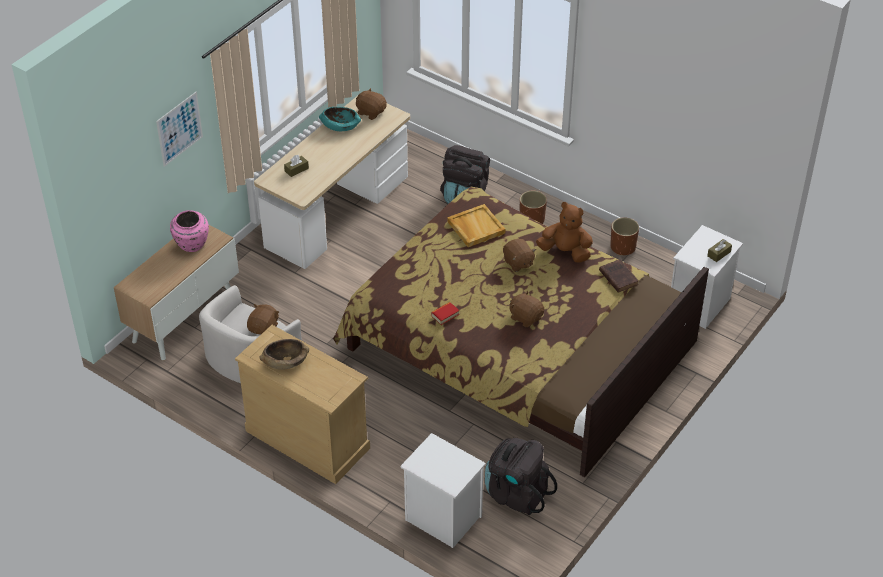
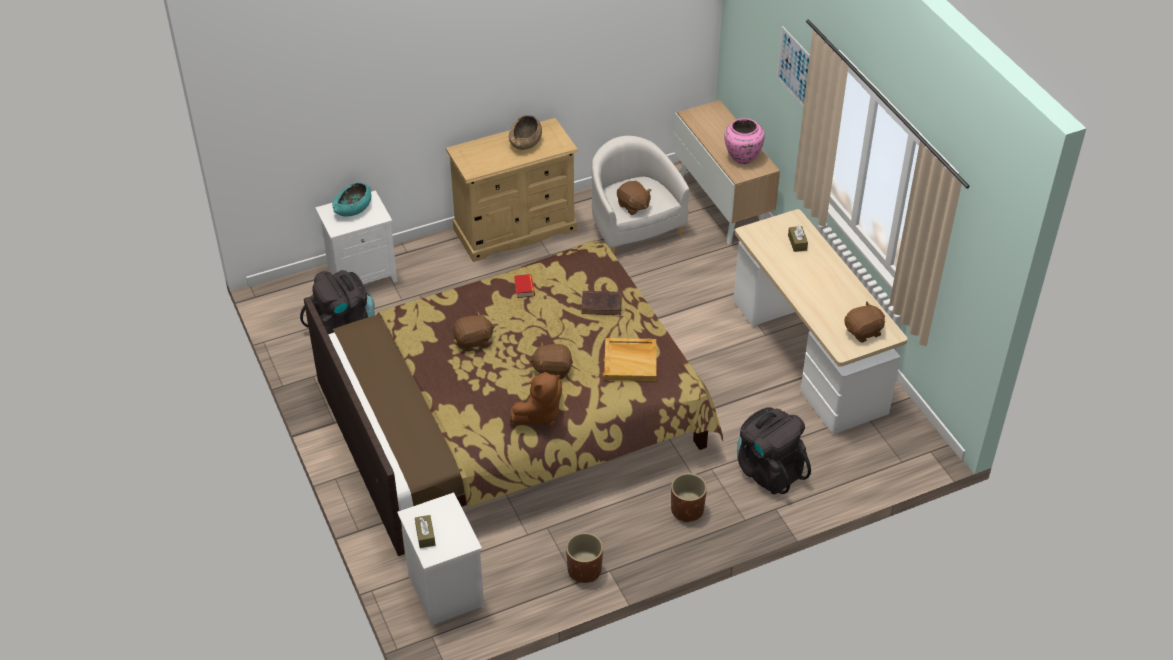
camera: 120 degrees right, 0 degrees up
turquoise bowl [319,107,361,131] -> turquoise bowl moved to [332,182,371,216]
brown book [599,259,639,293] -> brown book moved to [581,291,622,315]

